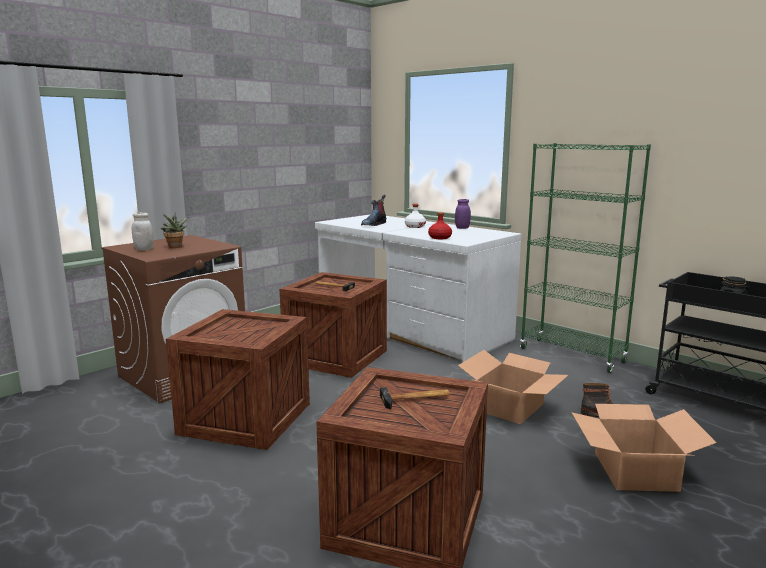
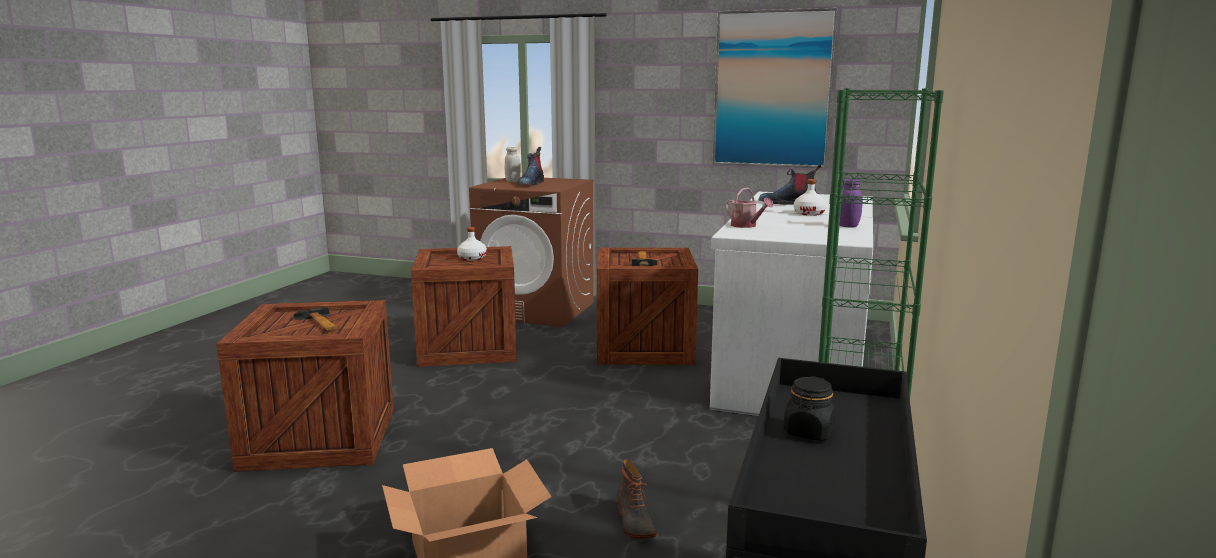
camera: 65 degrees right, 0 degrees up
potted plant [161,213,188,248] -> boot [517,147,544,185]
red bottle [428,212,452,239] -> watering can [725,188,774,228]
cardboard box [458,350,568,425] -> none
none -> white bottle [457,227,487,261]
none -> picture [712,8,838,168]

